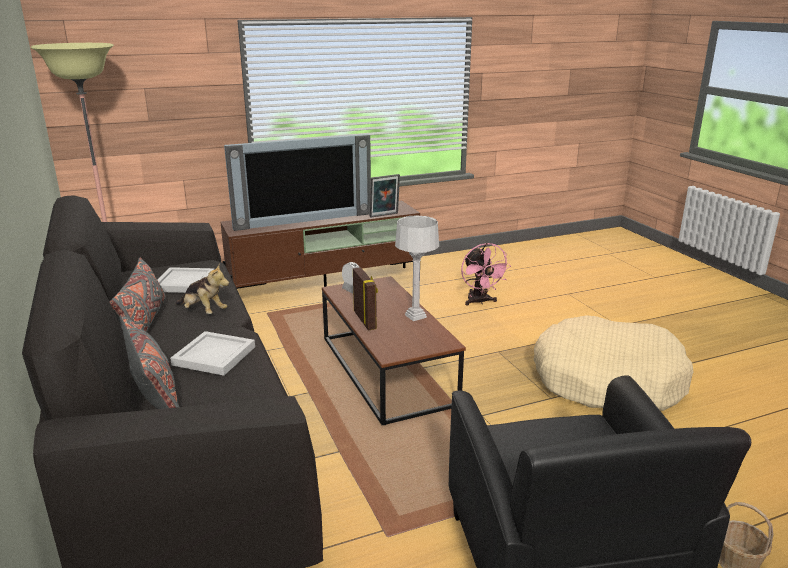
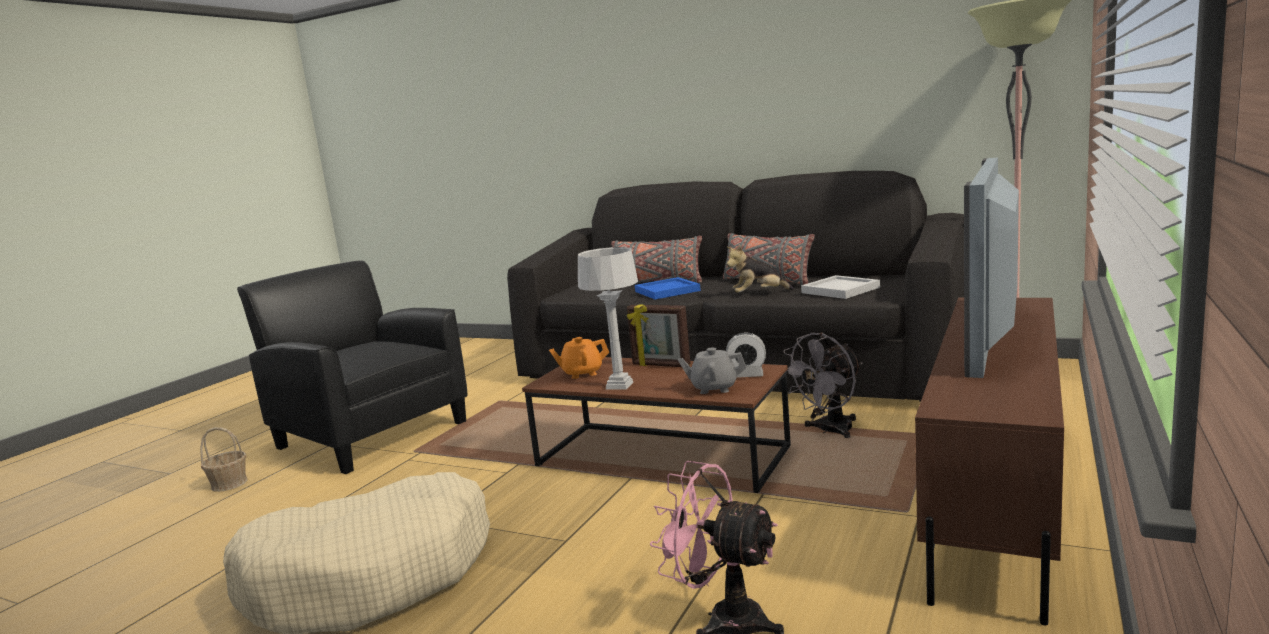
camera: 140 degrees right, 10 degrees down
white tray [170,331,255,376] -> blue tray [635,277,701,299]
picture frame [370,174,400,218] -> none
none -> orange teapot [549,337,609,379]
none -> grey teapot [678,347,746,394]
none -> grey fan [784,333,862,438]

